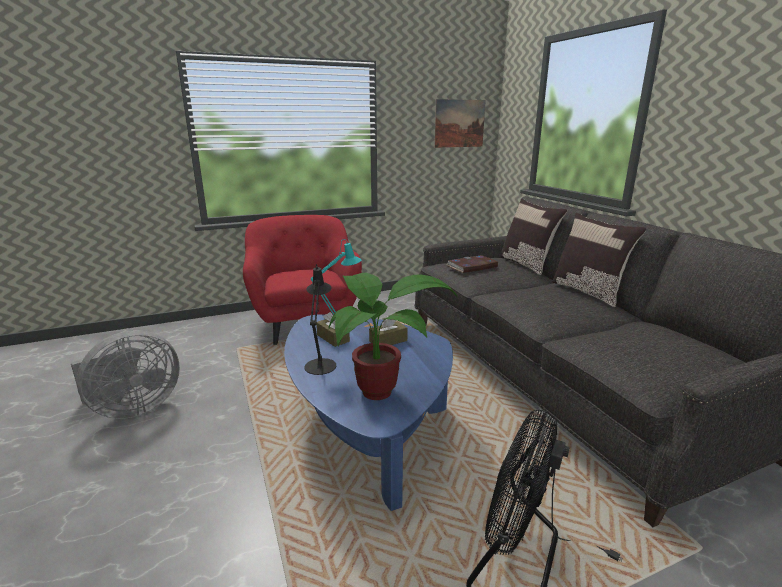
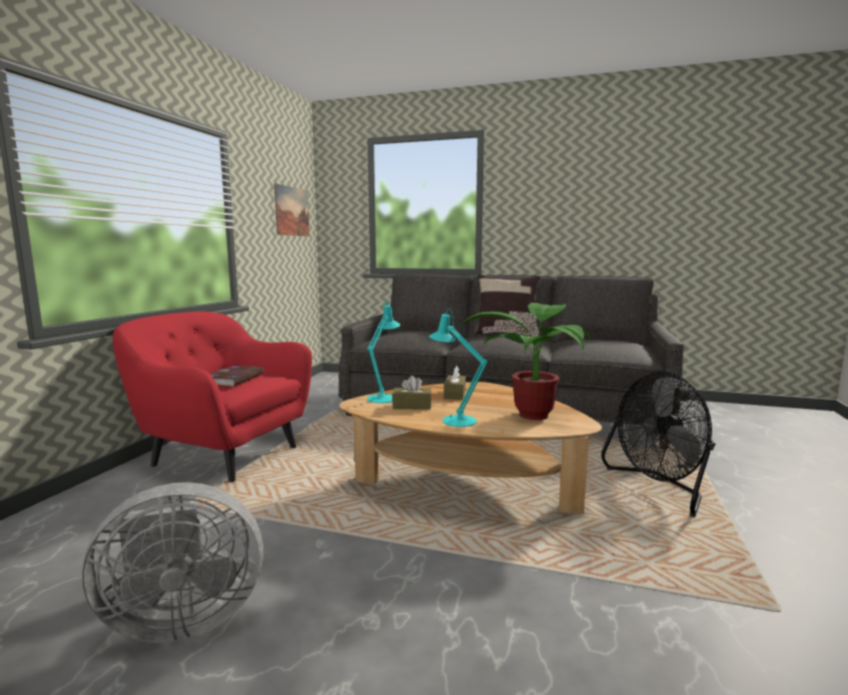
camera: 50 degrees left, 10 degrees down
grey fan [70,330,180,419] -> grey fan turned 75 degrees clockwise [82,482,263,642]
blue coffee table [284,314,453,511] -> brown coffee table [340,382,602,514]
black table lamp [304,264,336,375] -> turquoise table lamp [429,309,487,427]
book [448,255,498,273] -> book moved to [210,366,263,387]
pillow [501,198,567,275] -> none

